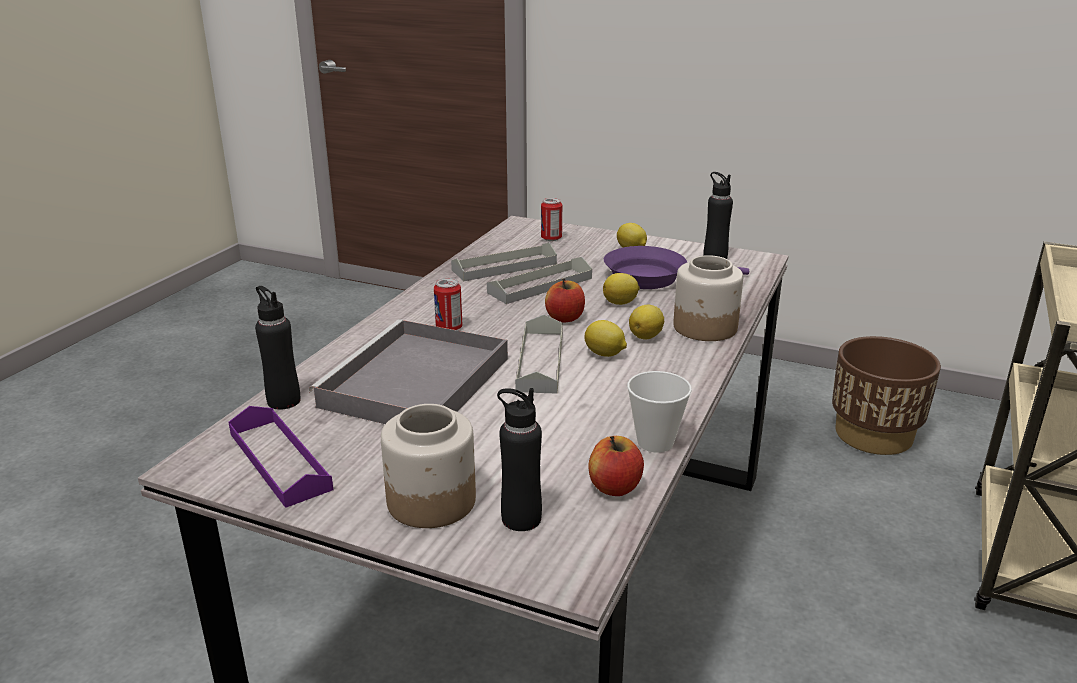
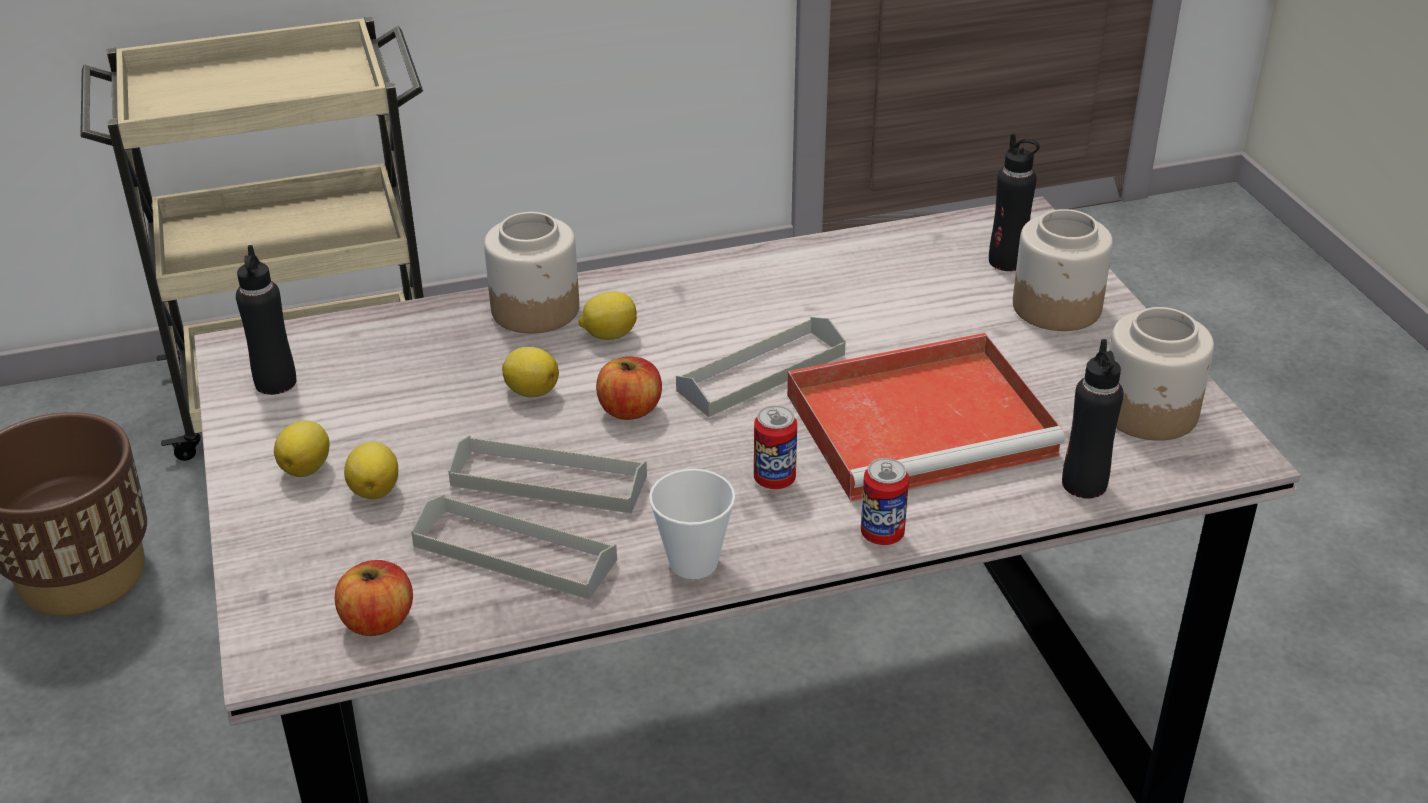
camera: 130 degrees left, 10 degrees up
purple tray [229,406,333,508] -> jar [1109,307,1214,441]
grey tray [309,319,508,424] -> red tray [787,333,1065,501]
can [541,198,562,241] -> can moved to [861,458,909,545]
lemon [584,320,627,357] -> lemon moved to [344,442,398,499]
apple [588,436,644,496] -> apple moved to [335,560,413,636]
purple frying pan [604,246,749,289] -> none
cup [627,371,692,453] -> cup moved to [649,469,736,579]

